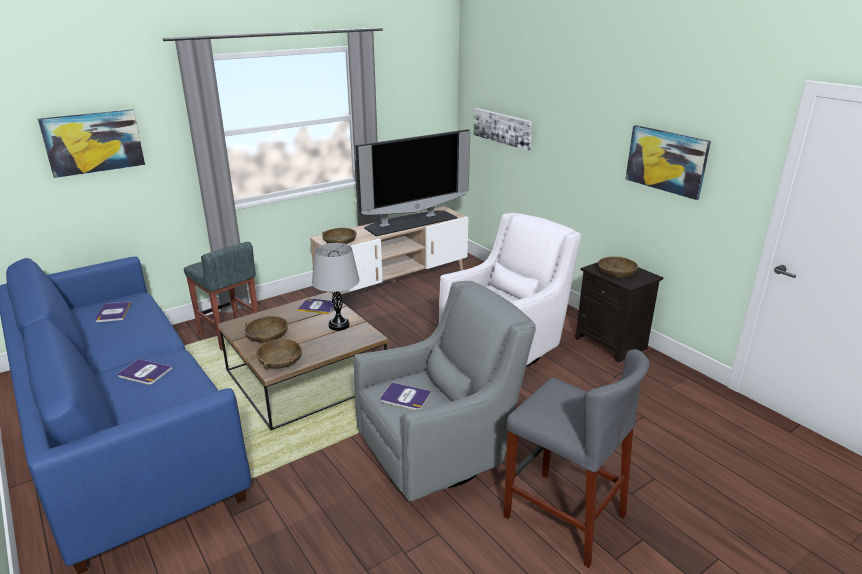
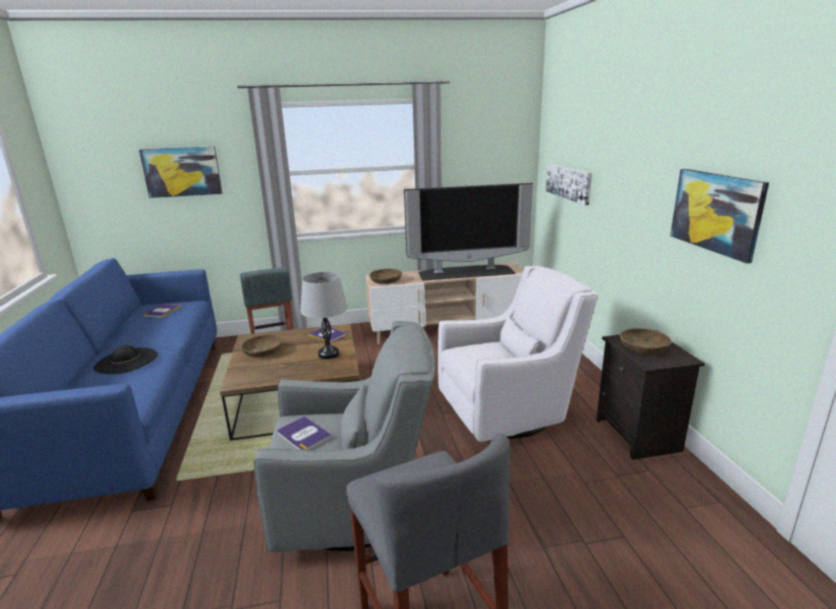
camera: 25 degrees right, 5 degrees down
book [118,359,172,385] -> black hat [94,345,158,374]
brown bowl [256,339,302,370] -> none

